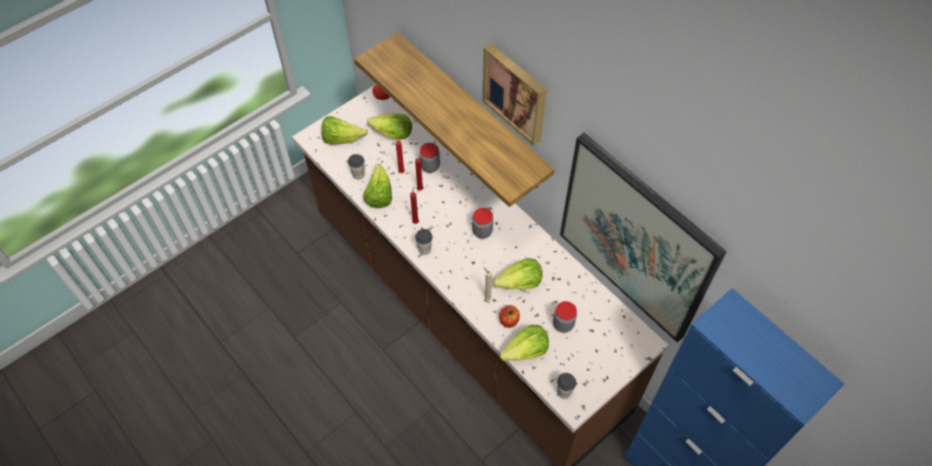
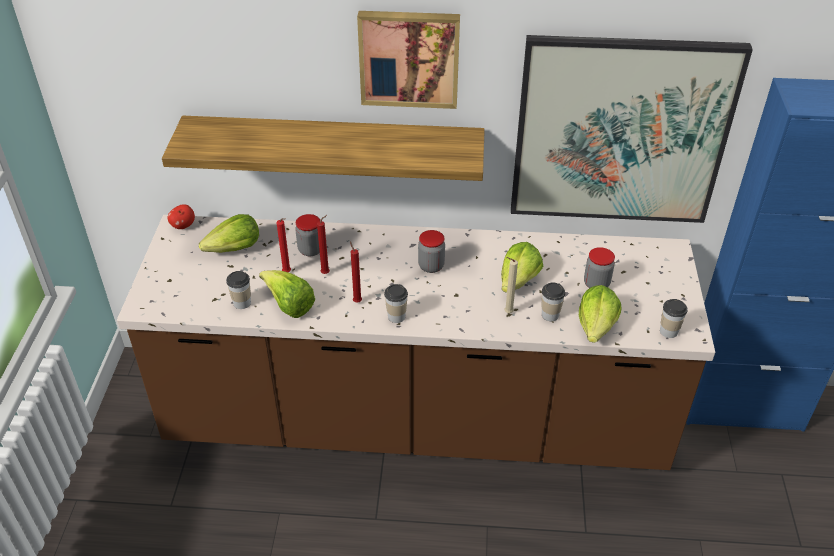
camera: 45 degrees left, 15 degrees down
lettuce [321,116,368,145] -> none
apple [499,305,520,328] -> cup [542,282,565,321]

